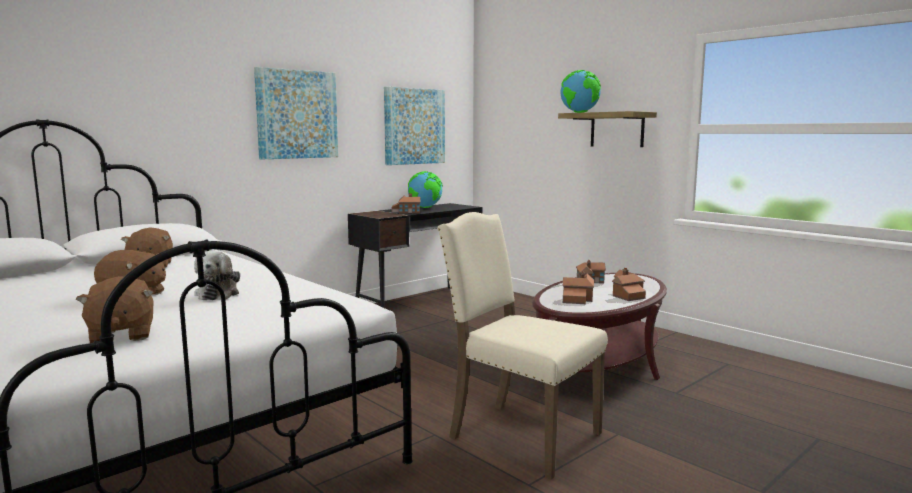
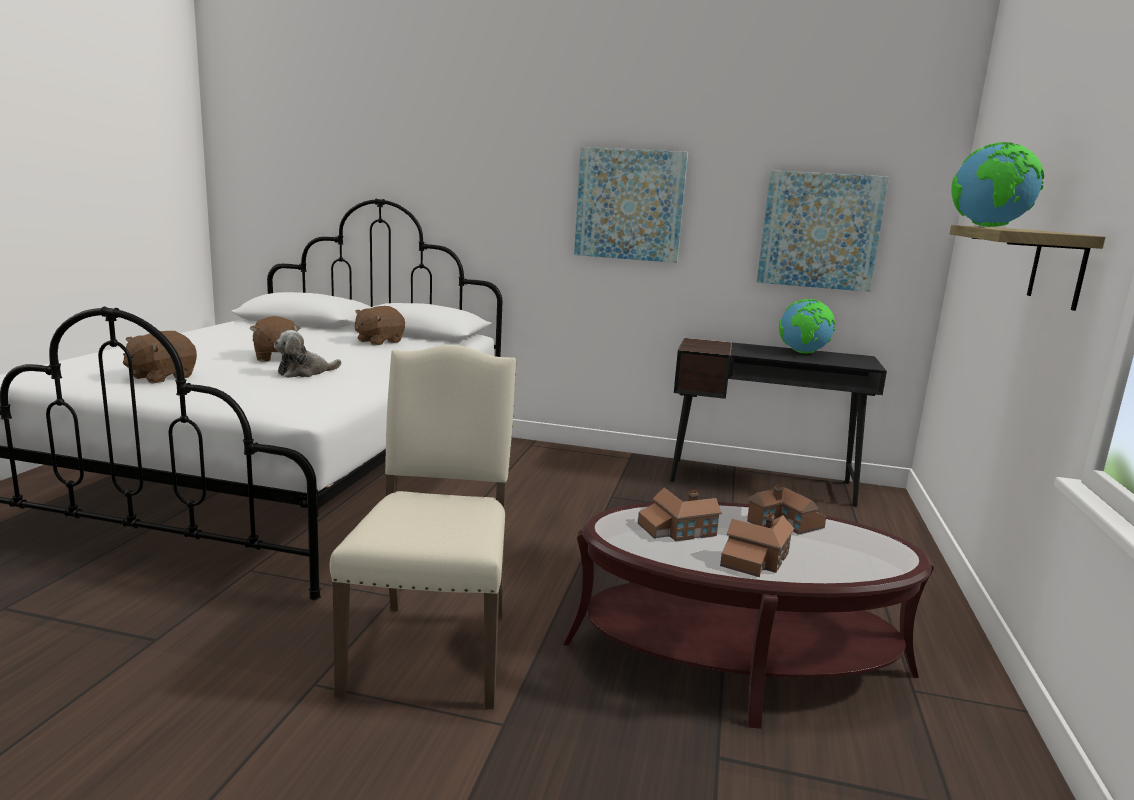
camera: 55 degrees right, 5 degrees up
toy house [392,193,421,213] -> none

